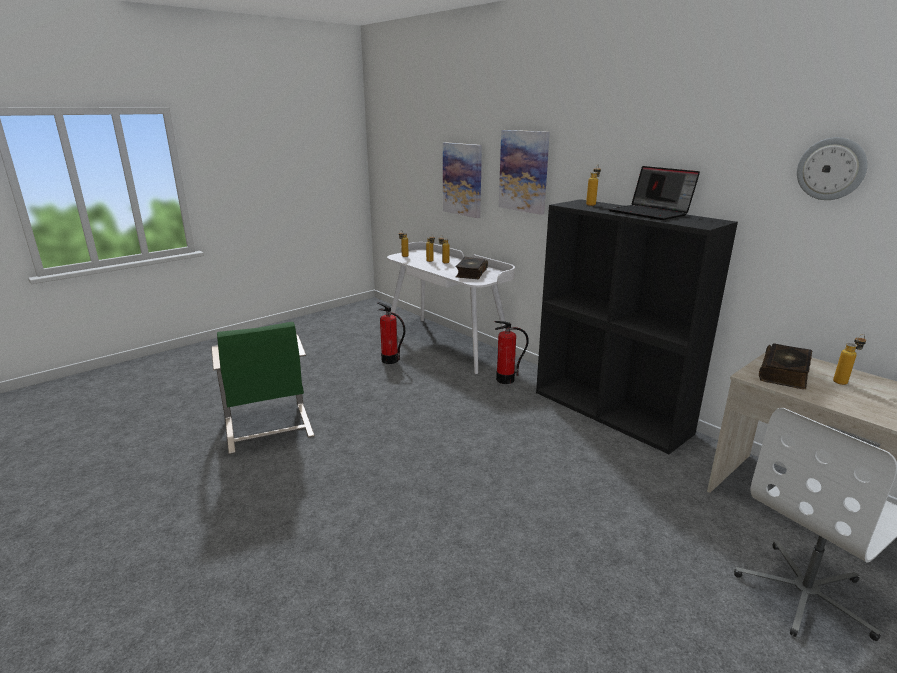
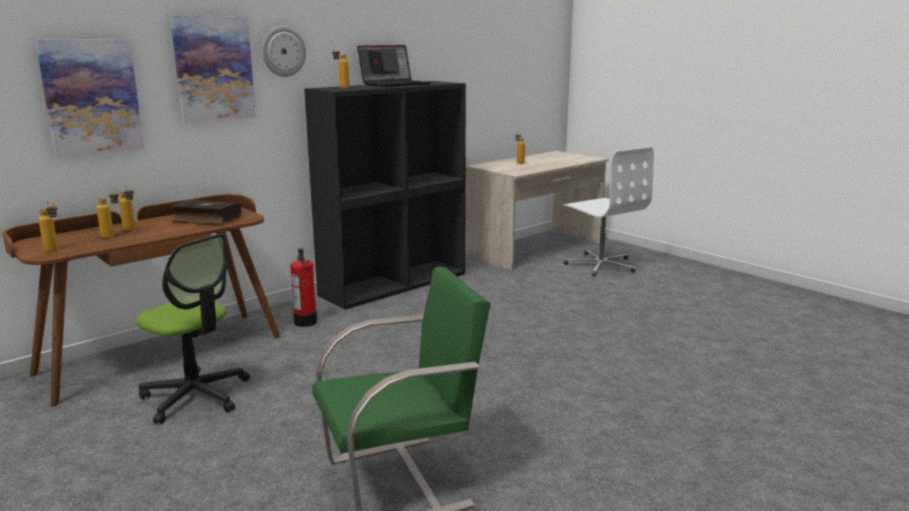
camera: 90 degrees left, 5 degrees down
fire extinguisher [377,302,405,364] -> office chair [136,233,250,424]
white desk [387,242,515,374] -> brown desk [2,194,280,406]
book [759,343,812,389] -> none
wall clock [797,137,867,200] -> wall clock moved to [262,26,306,77]

